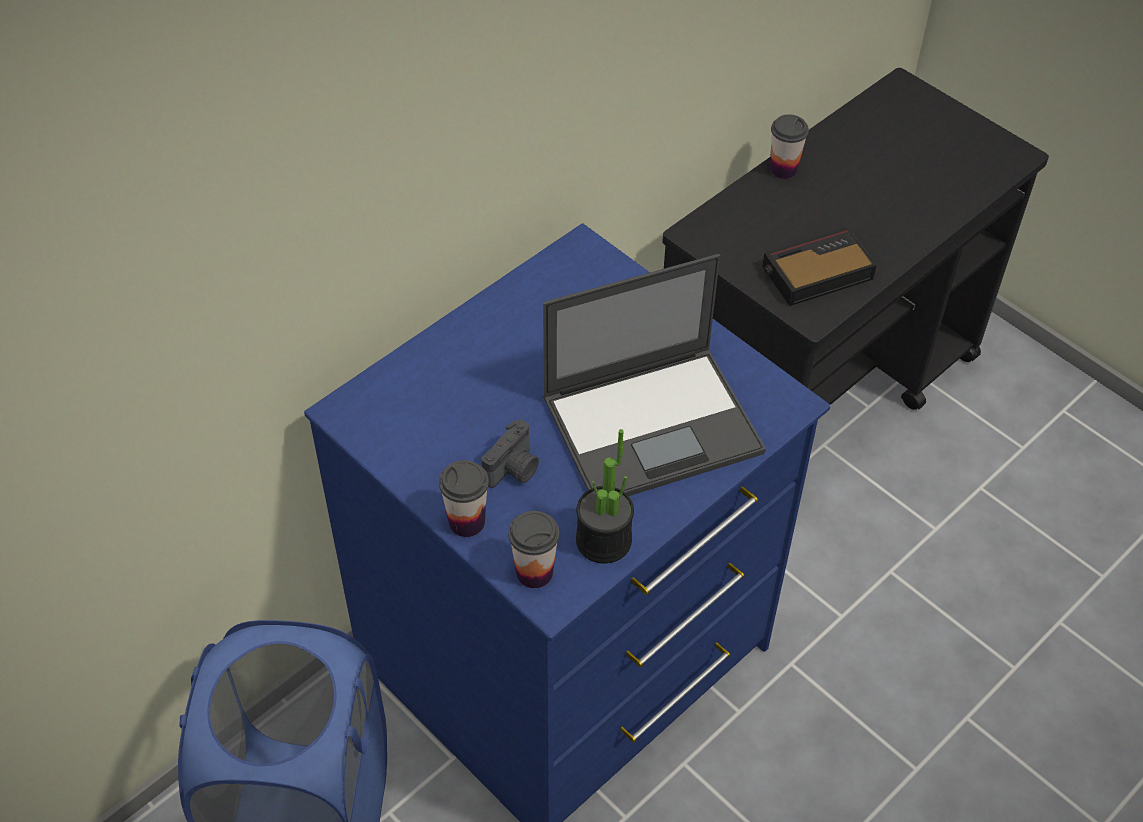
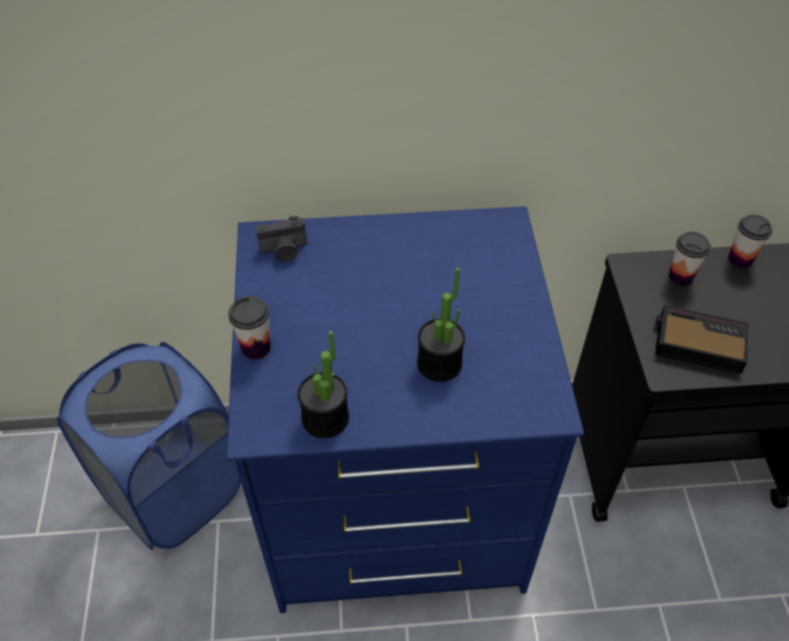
camera: 40 degrees right, 0 degrees up
camera [482,420,539,488] -> camera moved to [256,216,307,262]
cup [508,511,559,588] -> cup moved to [669,232,711,286]
laptop [543,254,766,496] -> potted plant [417,268,465,382]

